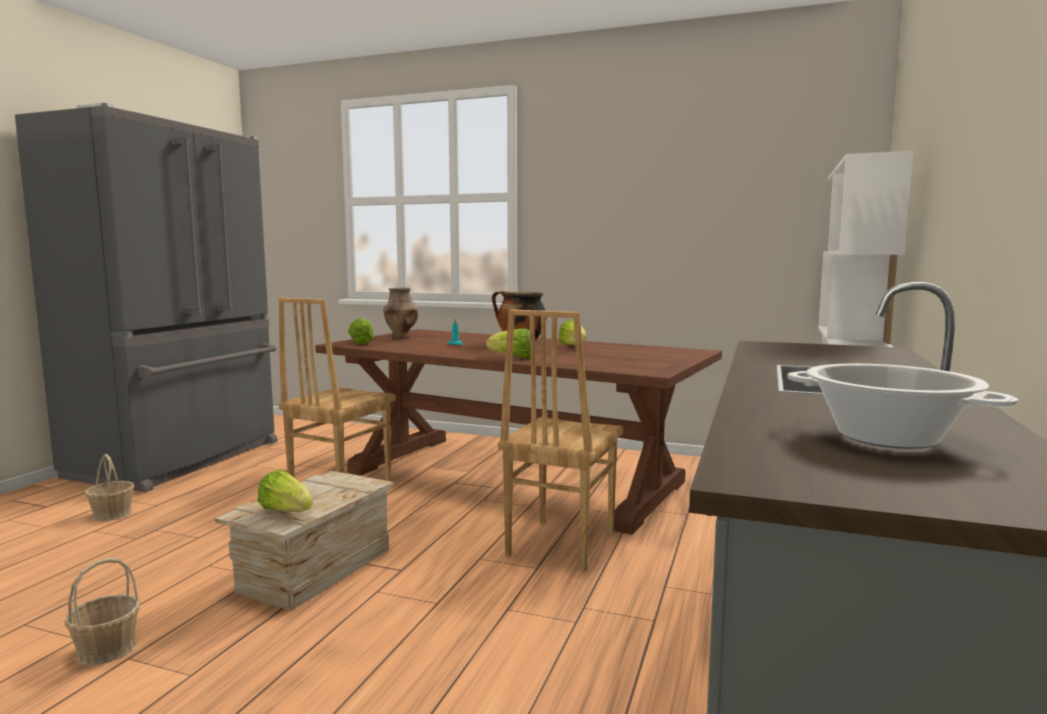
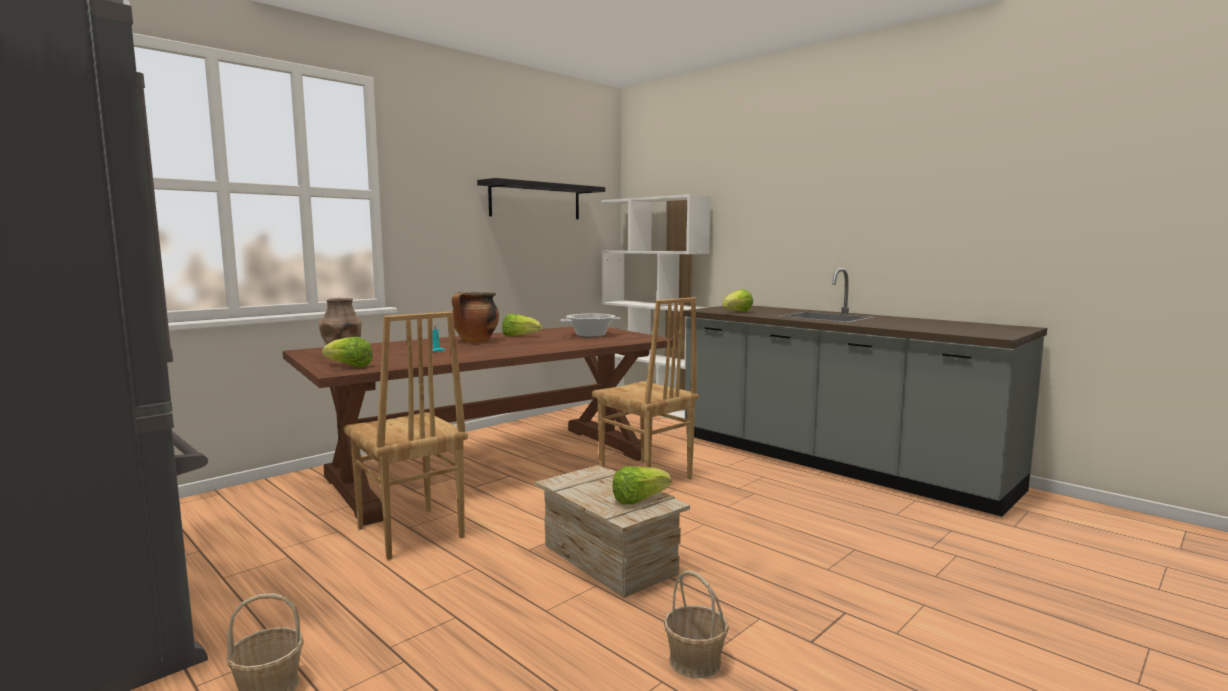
camera: 65 degrees left, 0 degrees up
lettuce [486,329,536,358] -> lettuce moved to [722,289,753,312]
cooking pot [787,364,1018,449] -> cooking pot moved to [560,314,621,337]
none -> black shelf [477,178,605,219]

